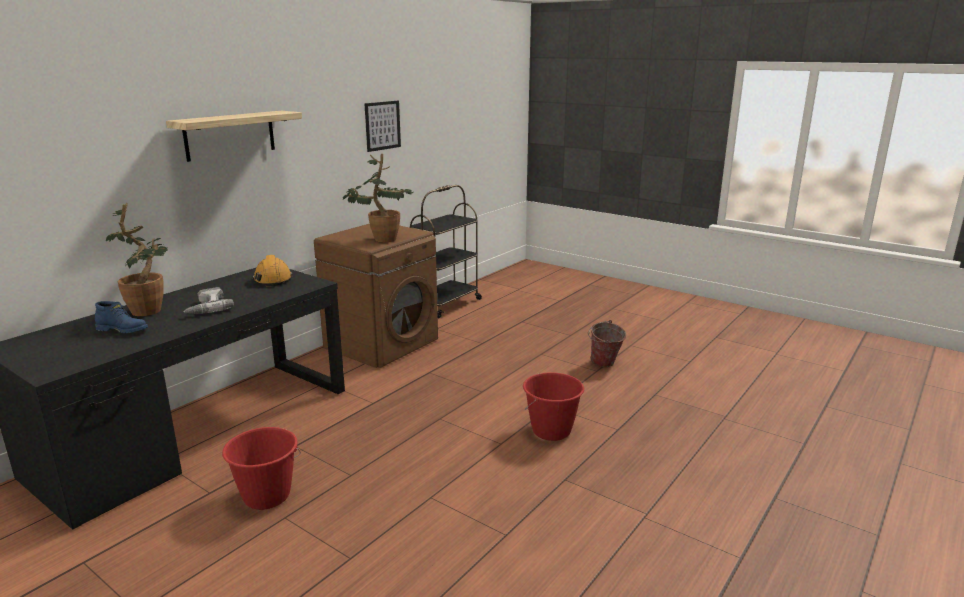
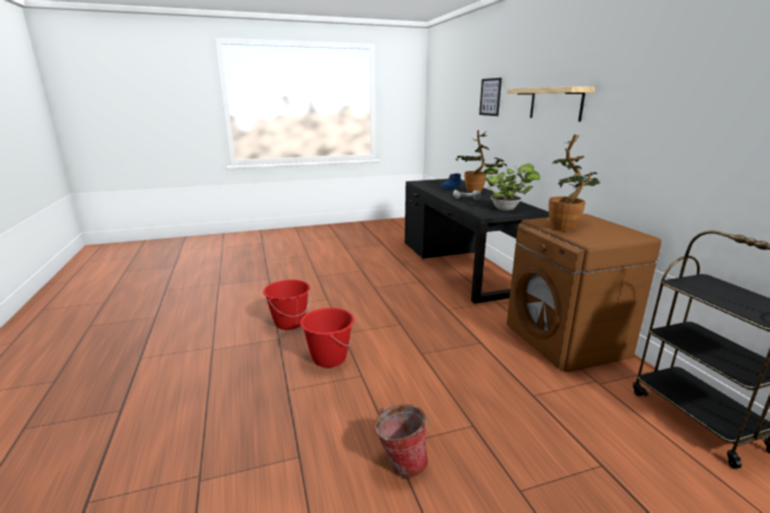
camera: 125 degrees right, 0 degrees up
red bucket [222,427,301,510] -> red bucket moved to [263,280,310,330]
orange hard hat [253,255,292,287] -> potted plant [483,163,540,211]
picture [364,101,401,152] -> picture moved to [479,78,502,116]

